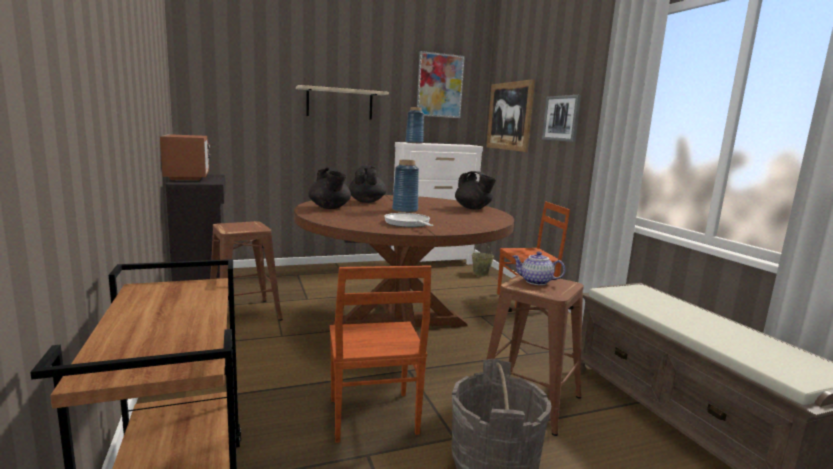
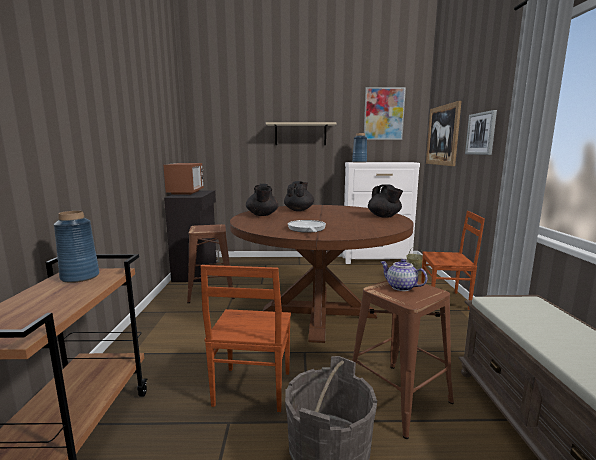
camera: 20 degrees right, 0 degrees up
blue vase [392,160,419,213] -> blue vase moved to [54,211,99,283]

